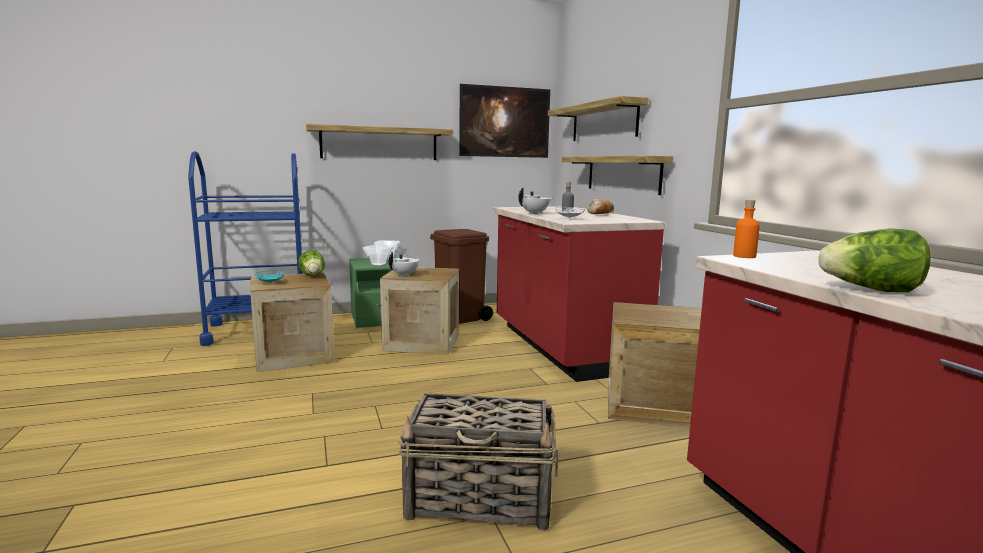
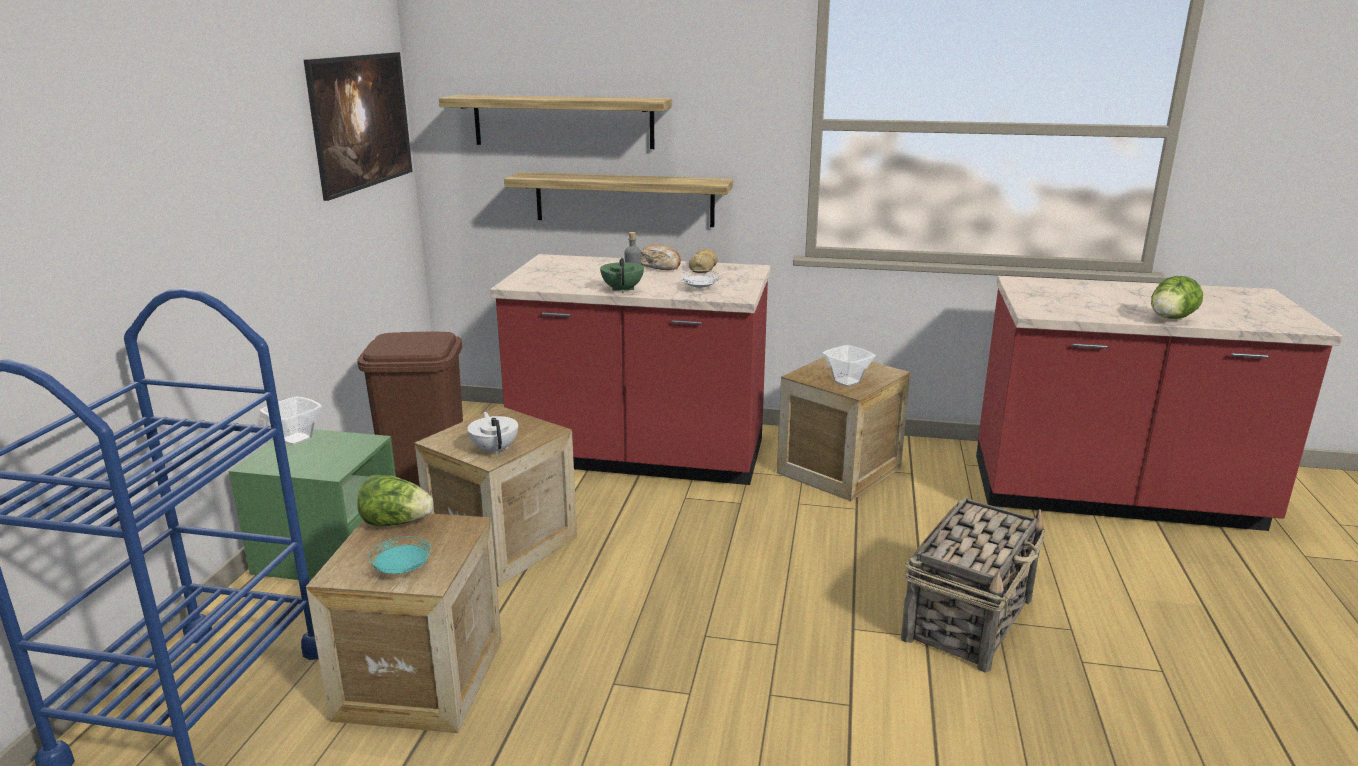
camera: 60 degrees left, 10 degrees up
shelf [306,124,453,160] -> none
bowl [363,245,394,266] -> bowl moved to [822,345,876,387]
white teapot [518,188,552,215] -> green teapot [600,258,644,293]
orange bottle [733,200,760,258] -> none
none -> bread [689,250,718,273]

